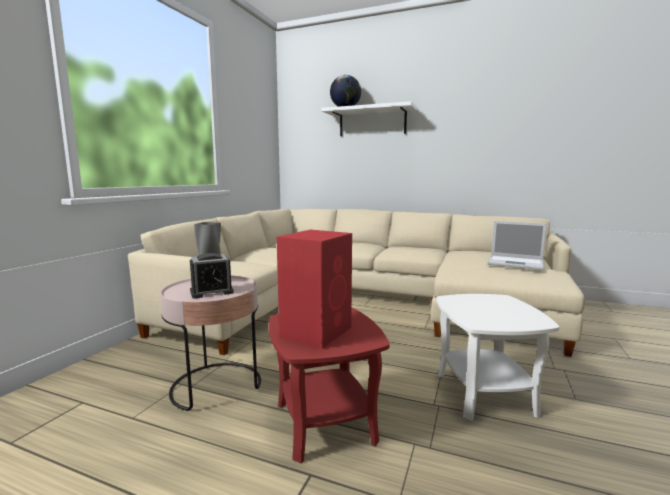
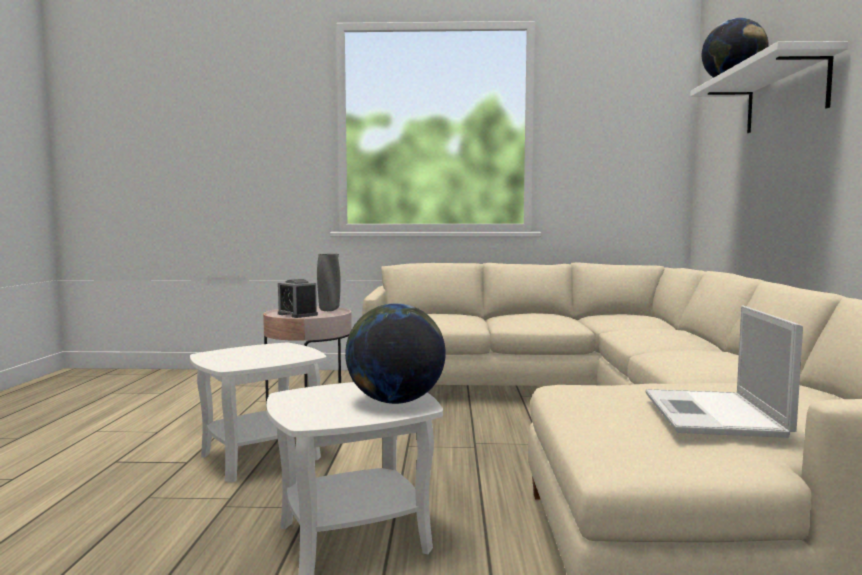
camera: 70 degrees right, 5 degrees down
red side table [269,308,390,464] -> white side table [190,343,327,482]
red speaker [277,230,352,349] -> none
none -> globe [345,303,446,404]

